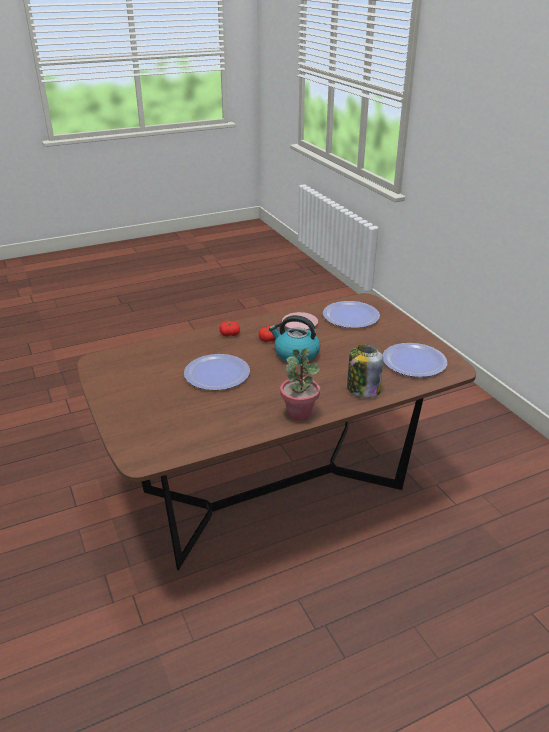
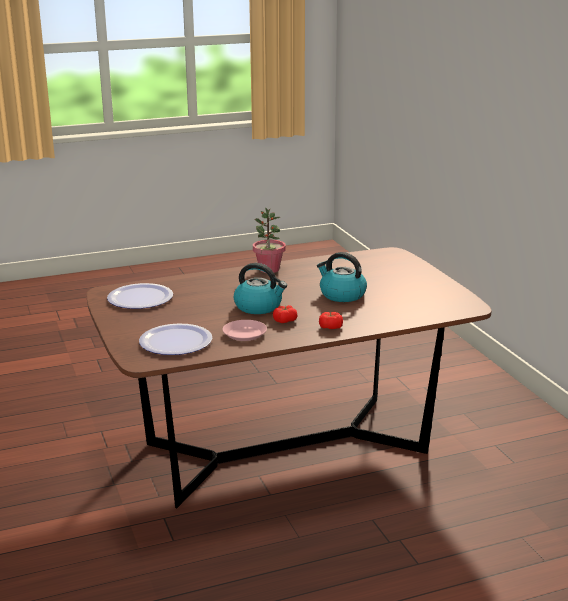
camera: 175 degrees left, 10 degrees down
plate [184,354,250,390] -> kettle [317,252,367,302]
jar [347,344,383,398] -> none

